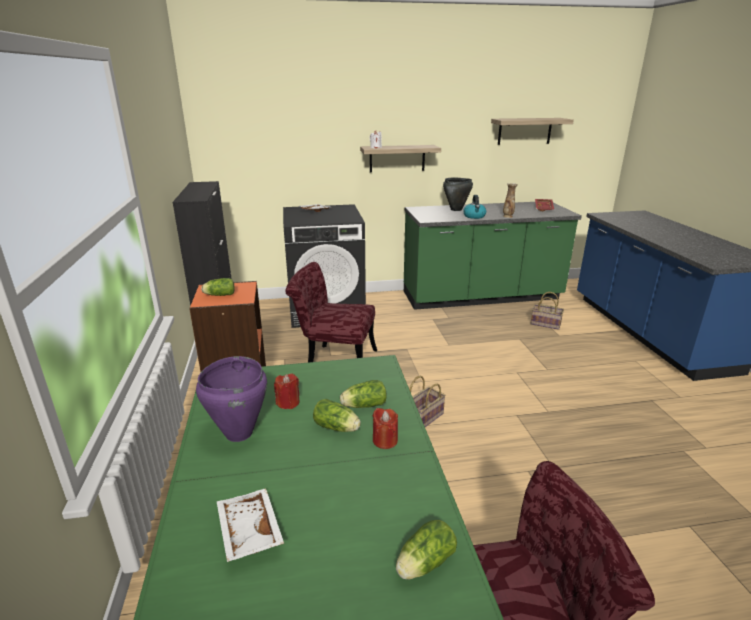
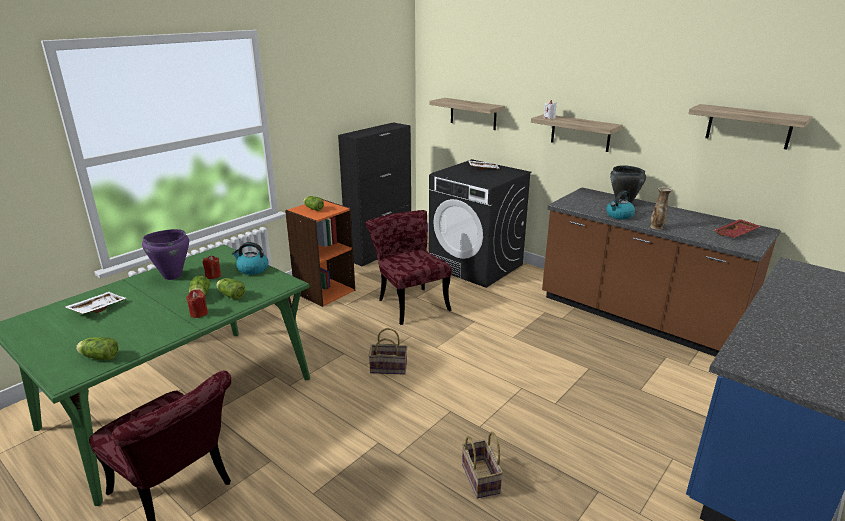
camera: 50 degrees right, 0 degrees up
green counter [404,202,582,310] -> brown counter [542,187,780,357]
basket [531,292,564,330] -> basket moved to [462,432,503,498]
none -> kettle [232,242,268,275]
none -> shelf [429,98,505,130]

